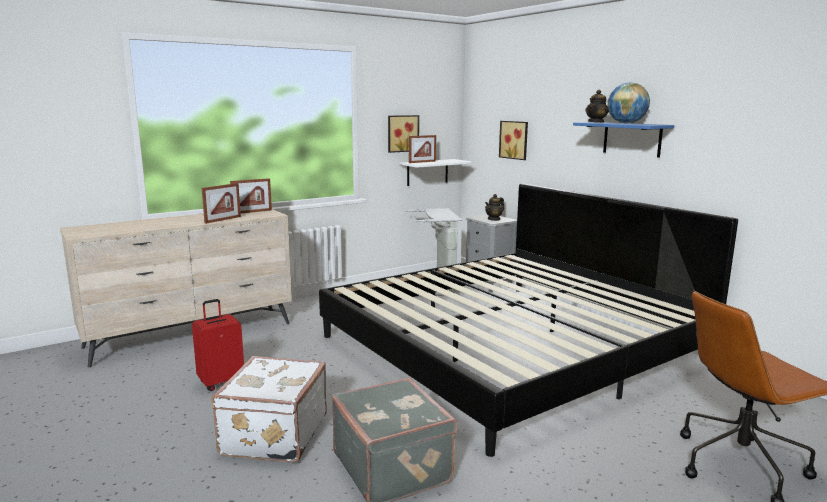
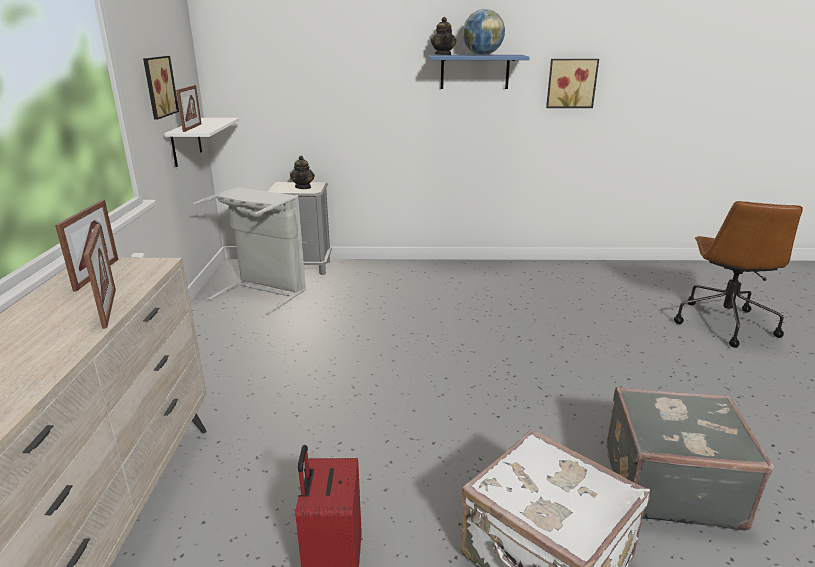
camera: 55 degrees left, 10 degrees up
bed [319,184,738,457] -> none
picture [499,121,528,160] -> picture moved to [546,59,599,108]

